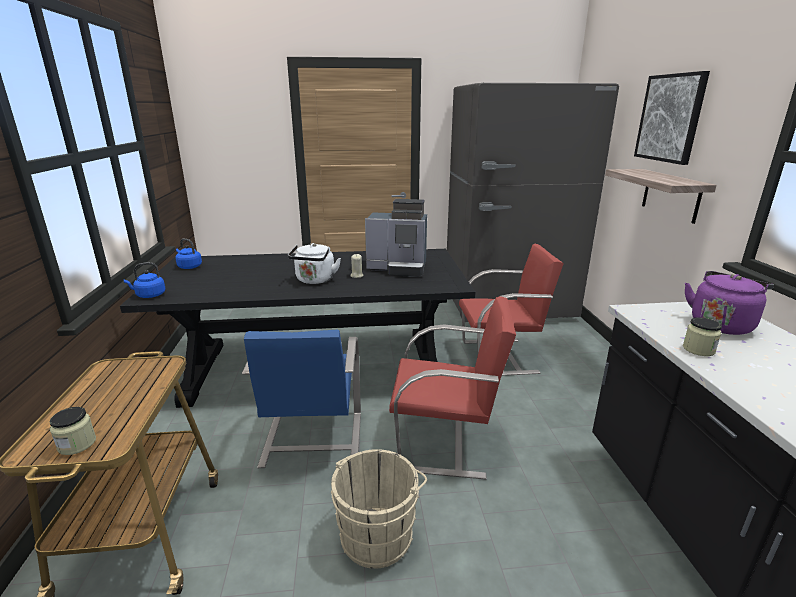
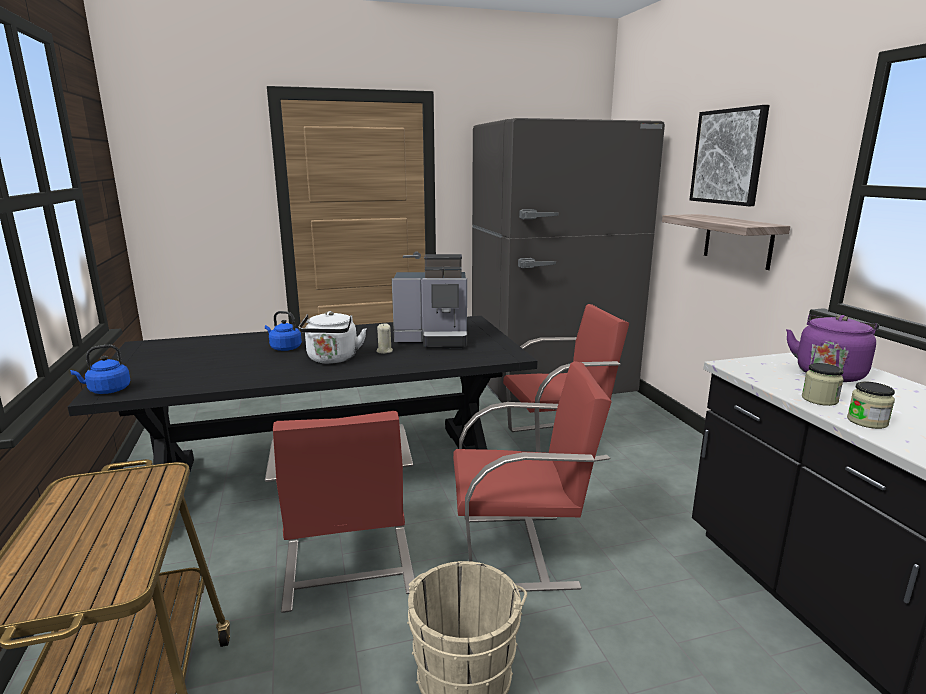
camera: 10 degrees left, 5 degrees down
jar [49,407,96,455] -> jar moved to [847,382,895,429]
blue kettle [175,239,202,269] -> blue kettle moved to [265,311,302,351]
blue chair [242,330,361,468] -> red chair [265,411,414,613]

